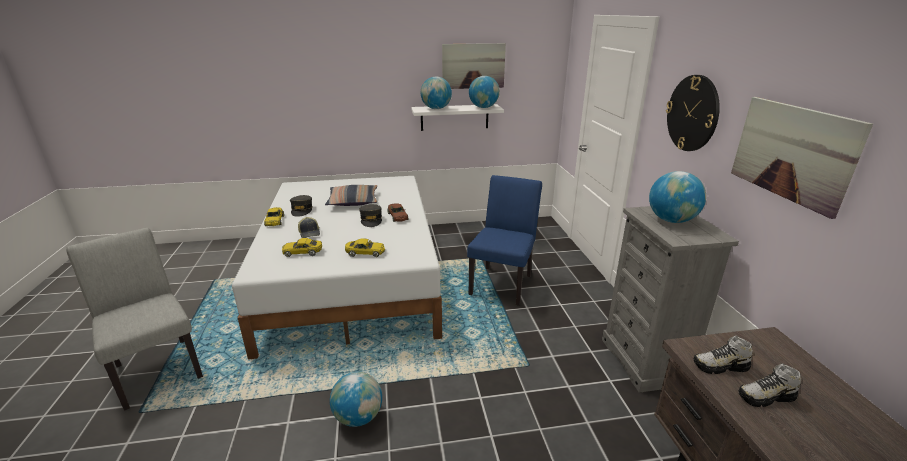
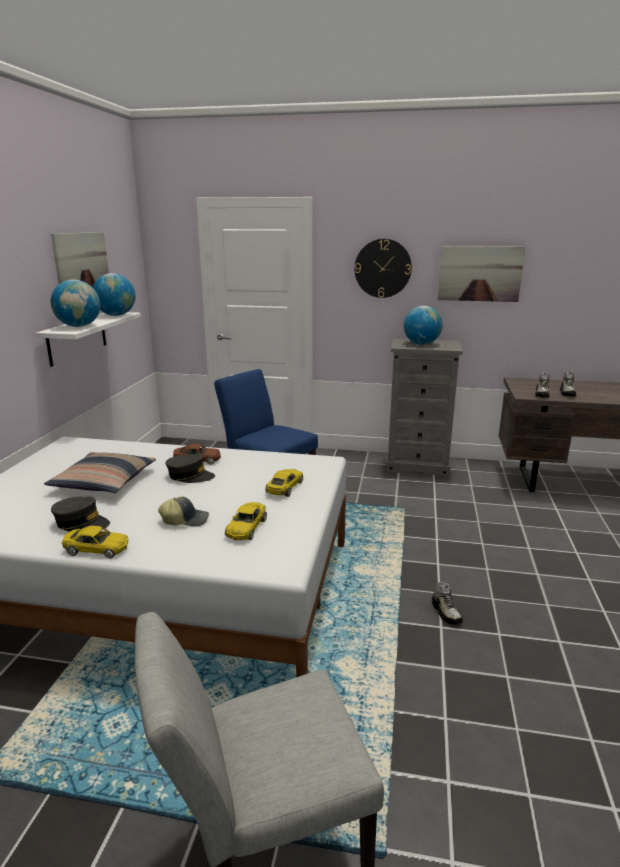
camera: 70 degrees left, 5 degrees down
globe [330,372,382,427] -> shoe [432,582,463,624]

